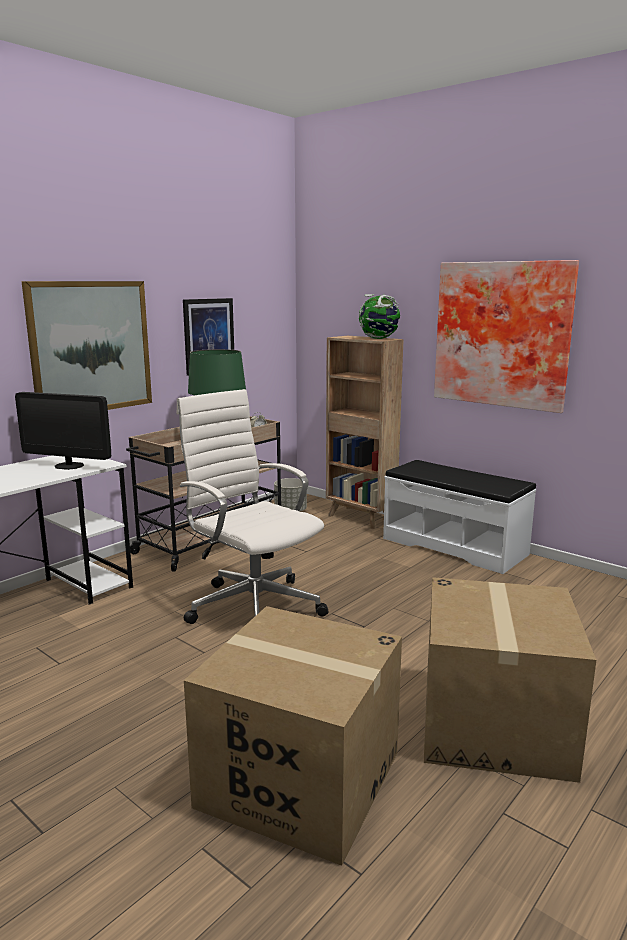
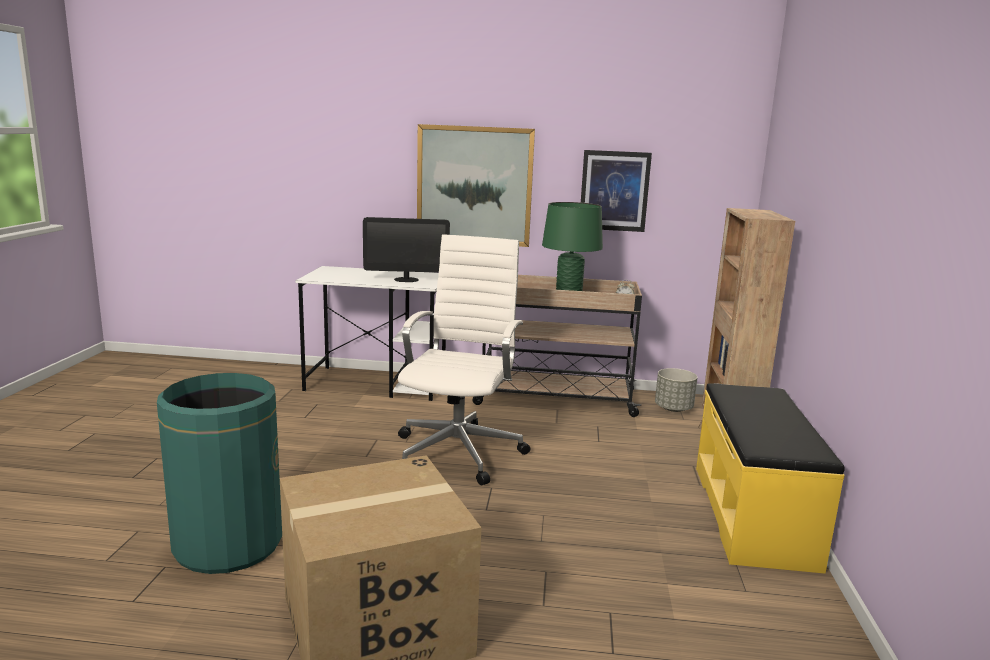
camera: 55 degrees right, 0 degrees up
monitor [15,392,111,470] -> monitor turned 75 degrees counterclockwise [363,217,450,282]
cardboard box [184,606,402,866] -> green trash can [157,373,282,574]
globe [359,294,400,339] -> none
white bench [383,460,536,574] -> yellow bench [696,383,845,574]
picture [434,260,579,413] -> none

